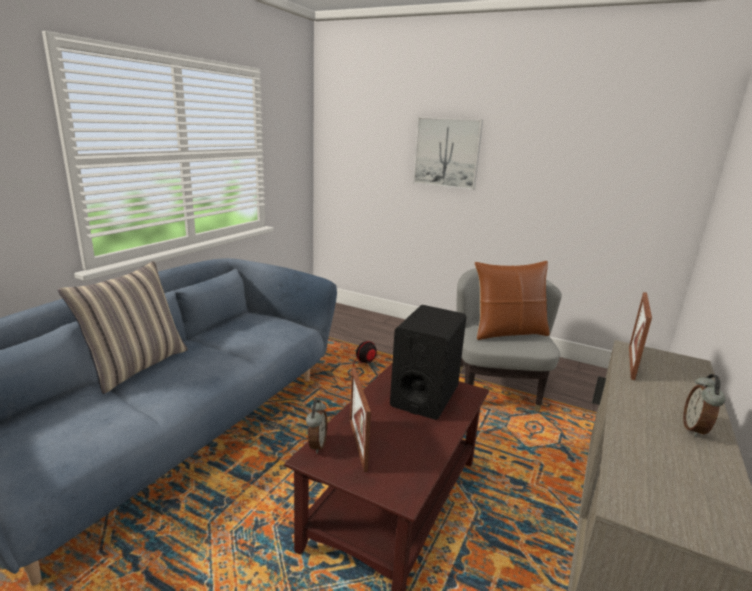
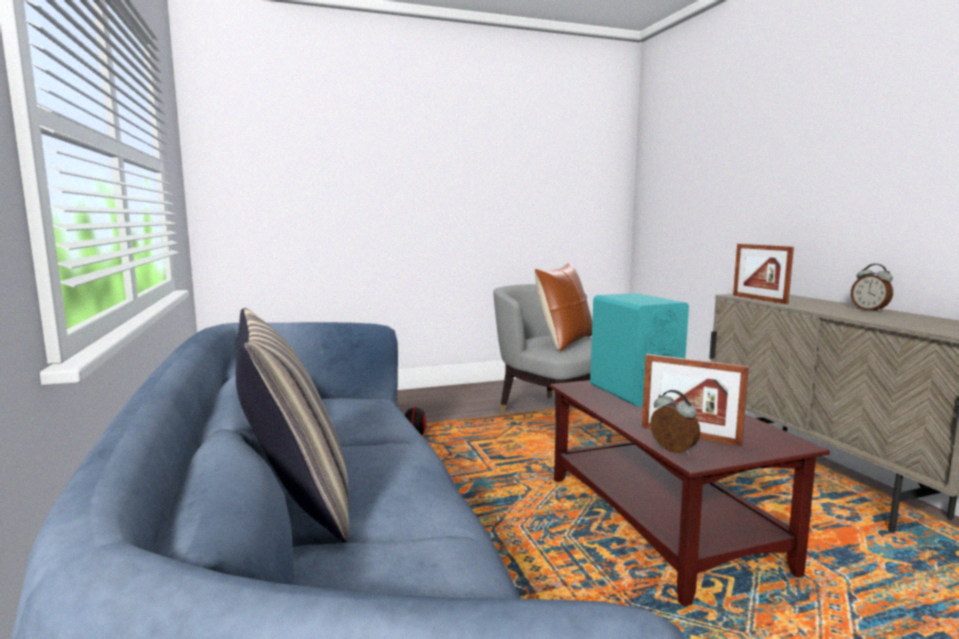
camera: 45 degrees left, 10 degrees down
black speaker [390,305,466,420] -> turquoise speaker [590,293,689,407]
picture [413,117,483,190] -> none

